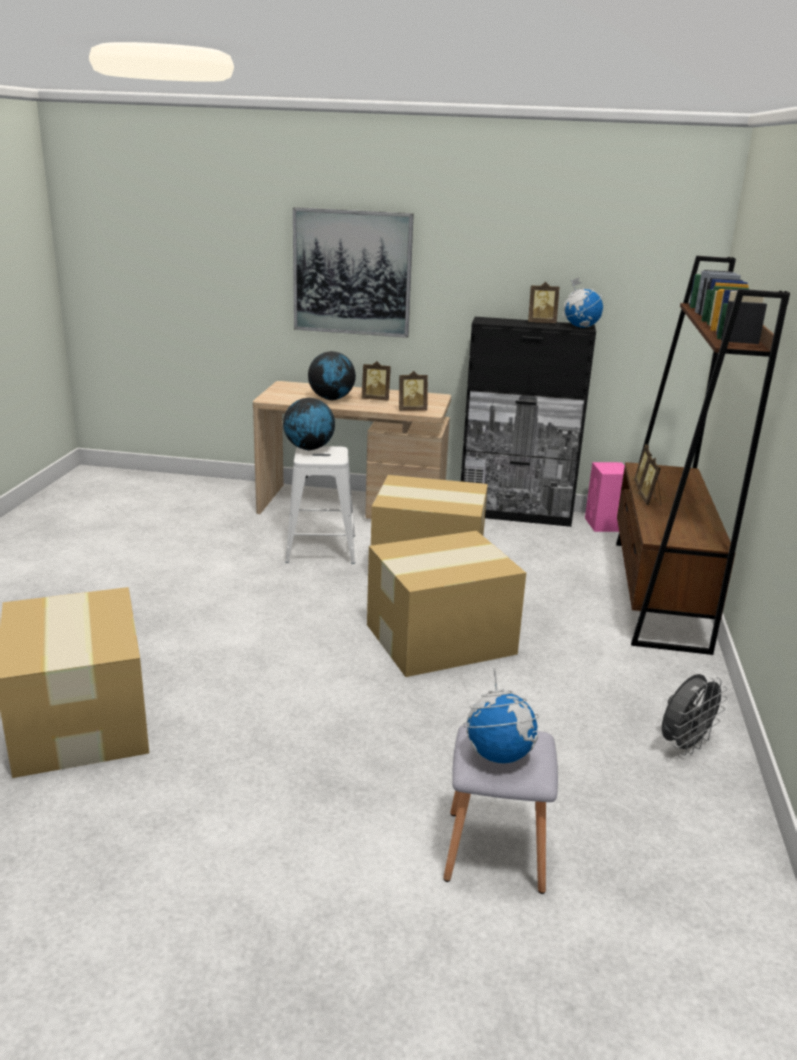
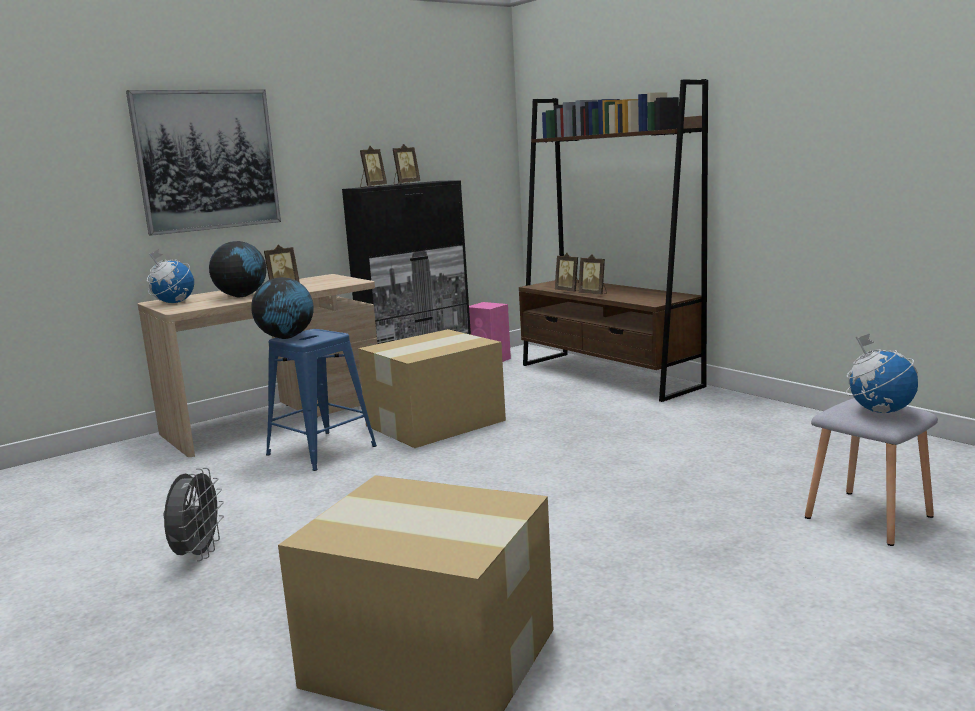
camera: 45 degrees left, 10 degrees down
white stool [285,446,355,564] -> blue stool [266,329,377,471]
cardboard box [367,531,526,677] -> none
picture frame [399,371,428,411] -> picture frame moved to [360,146,387,187]
globe [562,277,603,328] -> globe moved to [147,249,194,303]
grey fan [662,674,728,755] -> grey fan moved to [164,468,224,561]

